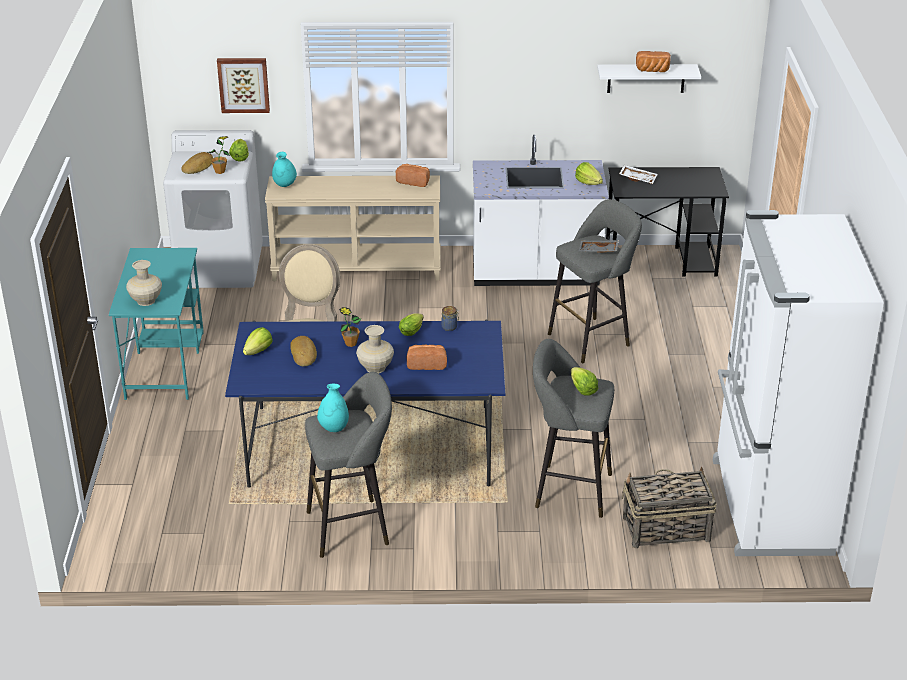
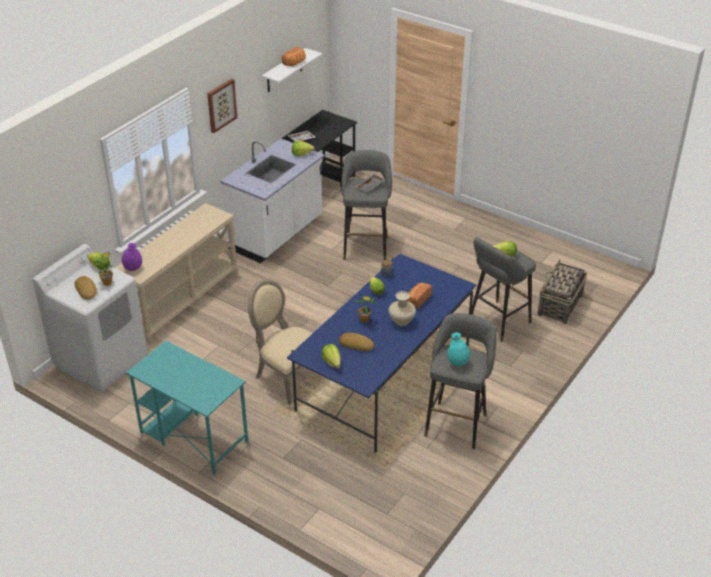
camera: 55 degrees left, 5 degrees up
beige vase [126,260,162,306] -> none
picture [217,58,270,113] -> picture moved to [207,78,237,133]
turquoise vase [272,152,297,187] -> purple vase [122,243,142,271]
bread [396,164,430,187] -> none
white fridge [713,210,884,556] -> none

